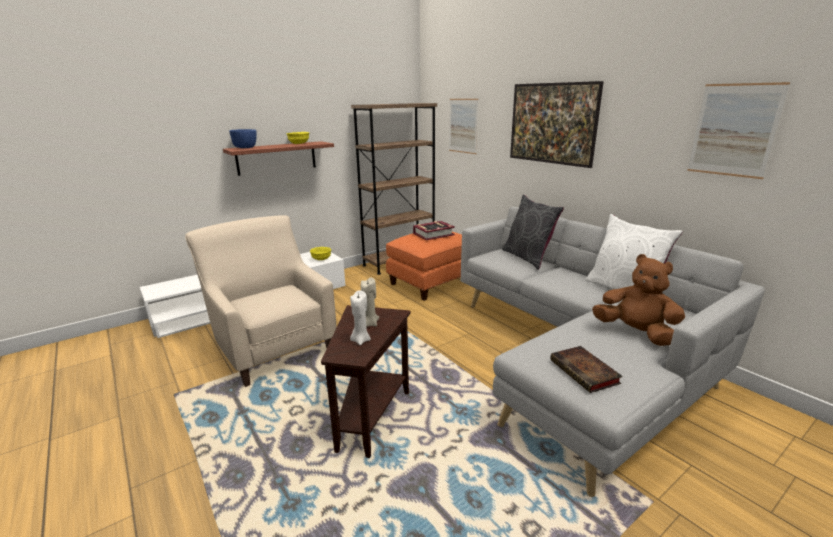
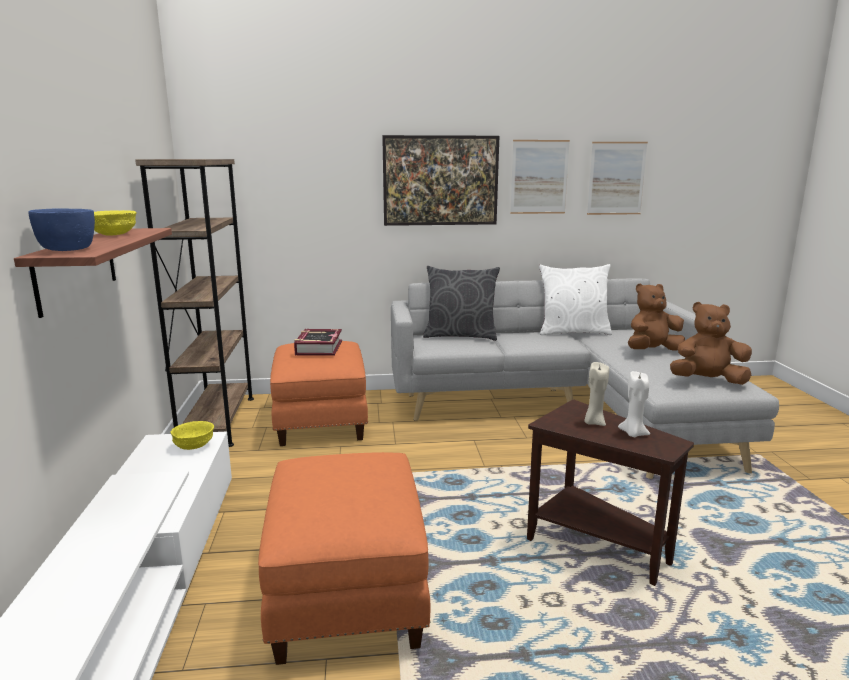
camera: 60 degrees left, 5 degrees down
beige armchair [185,215,337,387] -> orange ottoman [258,452,430,665]
picture [449,99,478,154] -> picture moved to [510,140,570,214]
book [550,346,623,393] -> brown plush toy [670,302,752,385]

